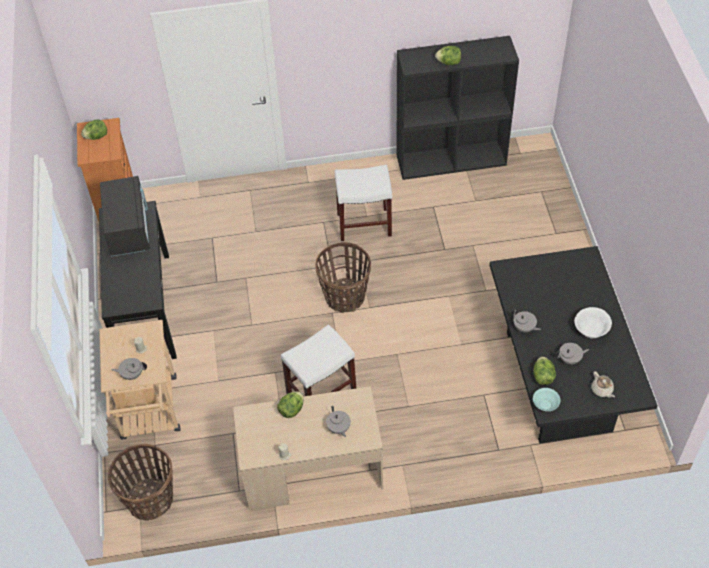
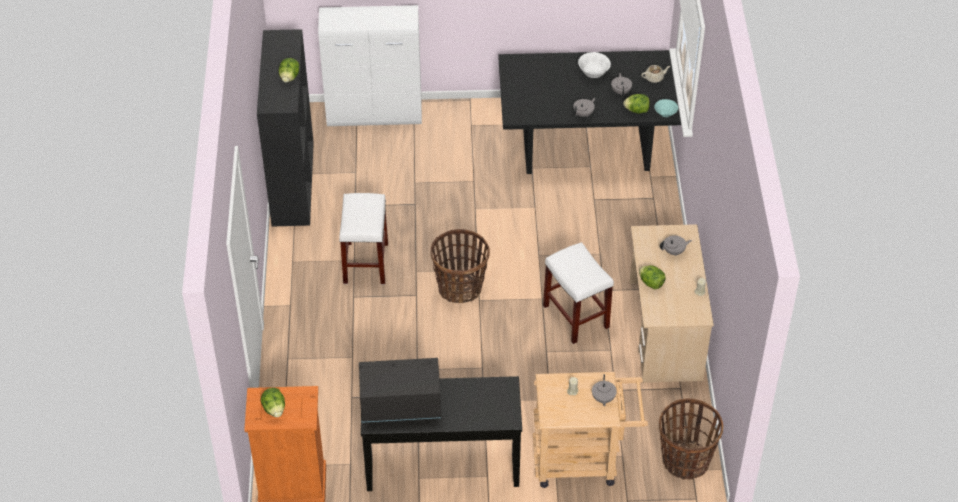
camera: 85 degrees left, 5 degrees down
none -> white cabinet [318,5,422,126]

